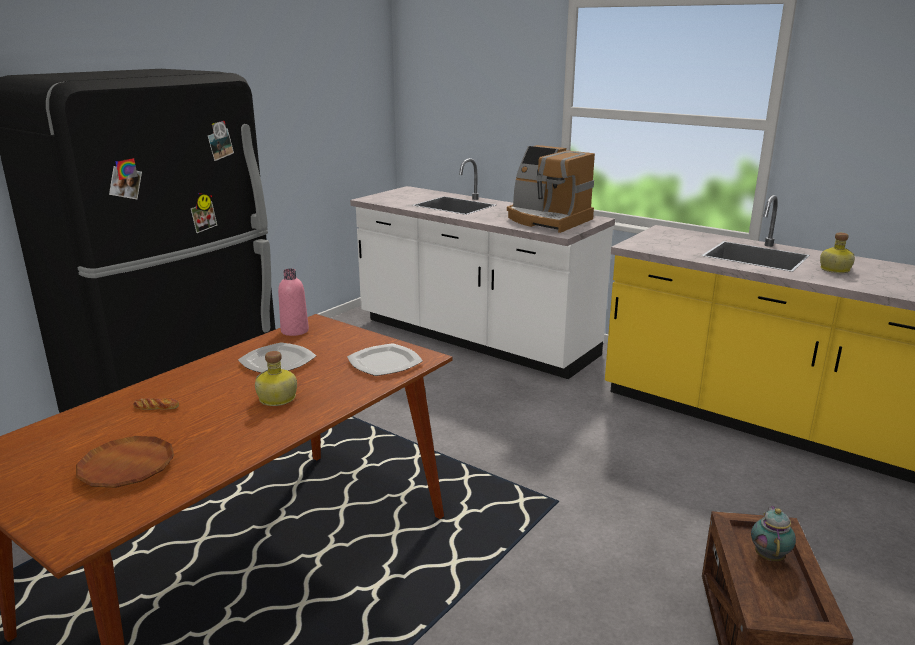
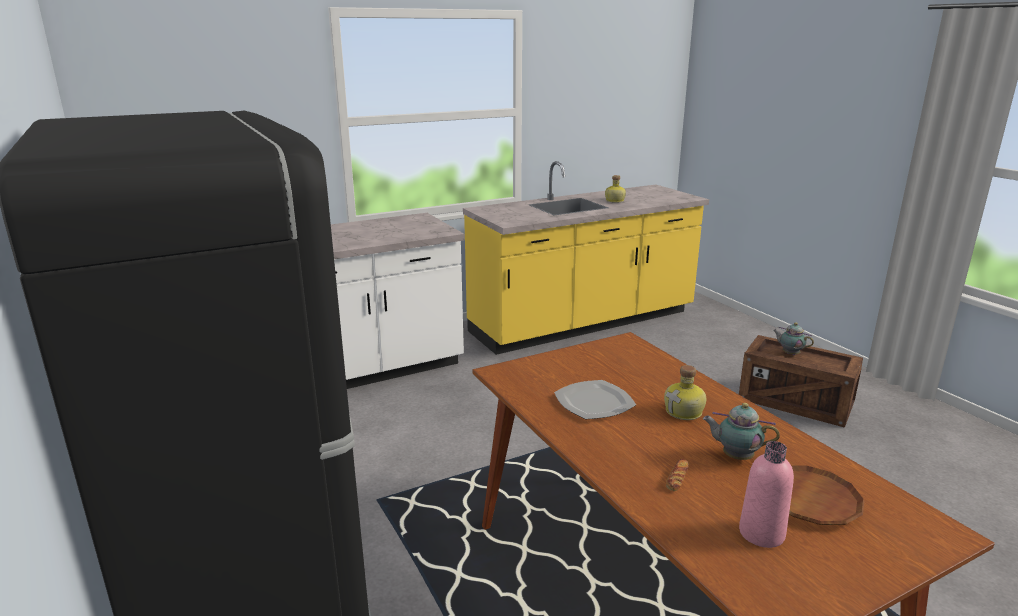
camera: 65 degrees left, 0 degrees up
pink bottle [278,269,309,336] -> pink bottle moved to [739,441,794,548]
plate [347,343,423,376] -> none
coffee machine [507,145,595,233] -> none
none -> teapot [703,403,780,460]

